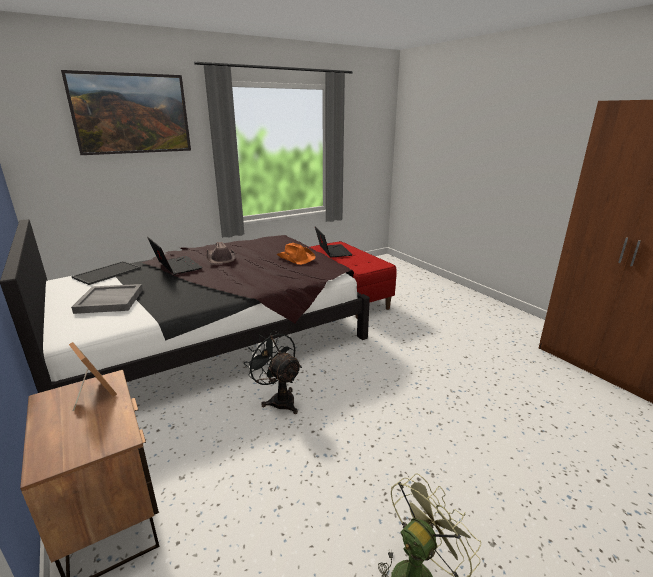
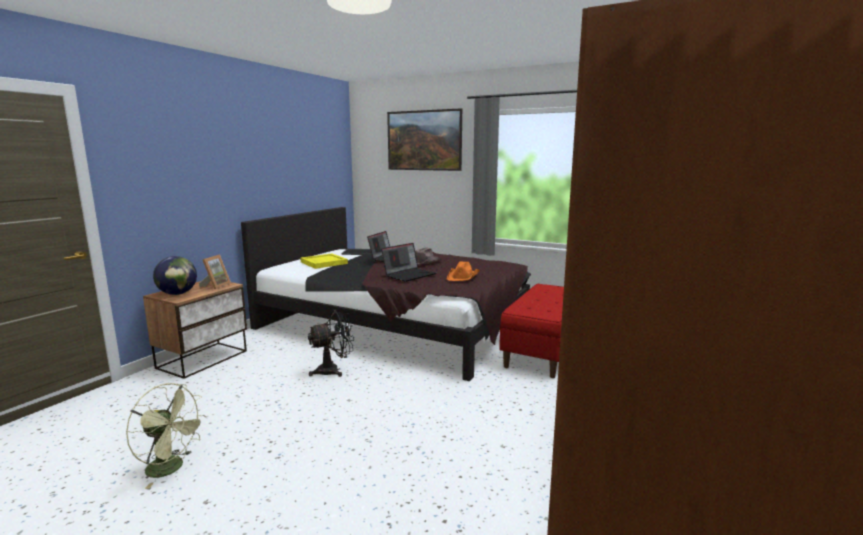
camera: 60 degrees right, 10 degrees down
grey tray [71,284,143,314] -> yellow tray [300,253,348,269]
black fan [244,330,302,414] -> black fan turned 45 degrees clockwise [308,308,354,377]
laptop [315,226,352,258] -> laptop moved to [381,243,436,282]
none -> globe [153,256,197,295]

